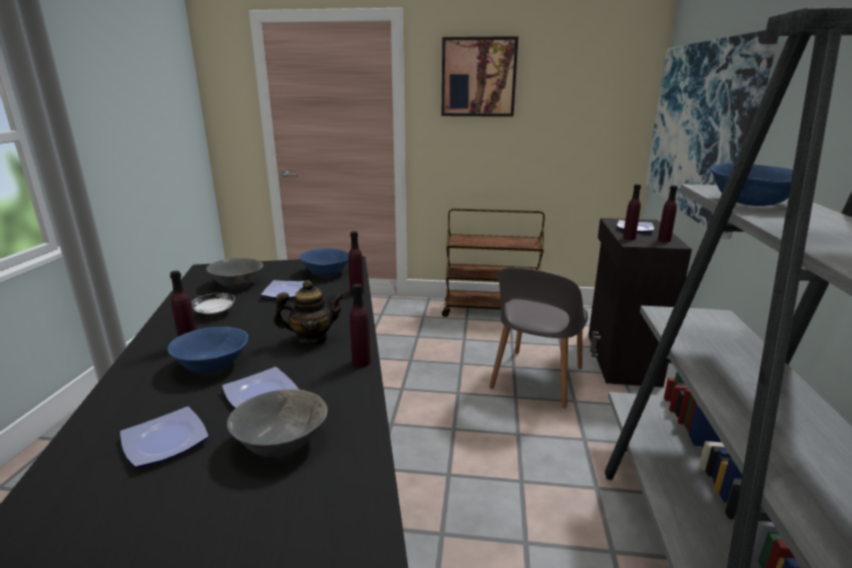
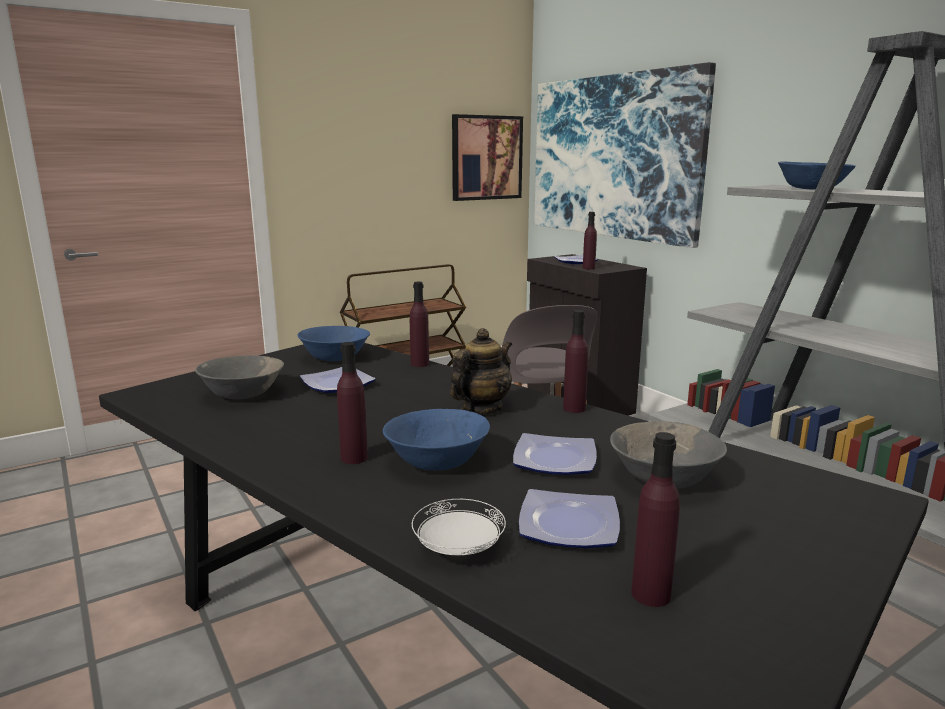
camera: 40 degrees left, 5 degrees down
white plate [191,293,235,314] -> white plate moved to [412,499,506,555]
picture [442,36,518,117] -> picture moved to [452,114,523,201]
purple bottle [658,185,677,242] -> purple bottle moved to [631,432,680,607]

